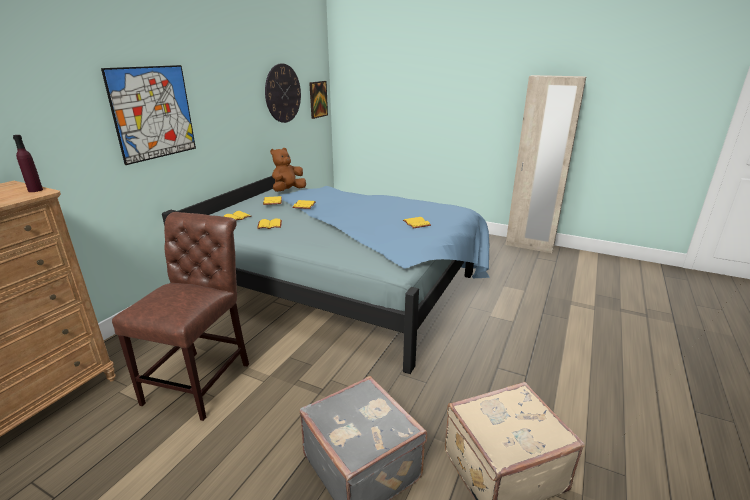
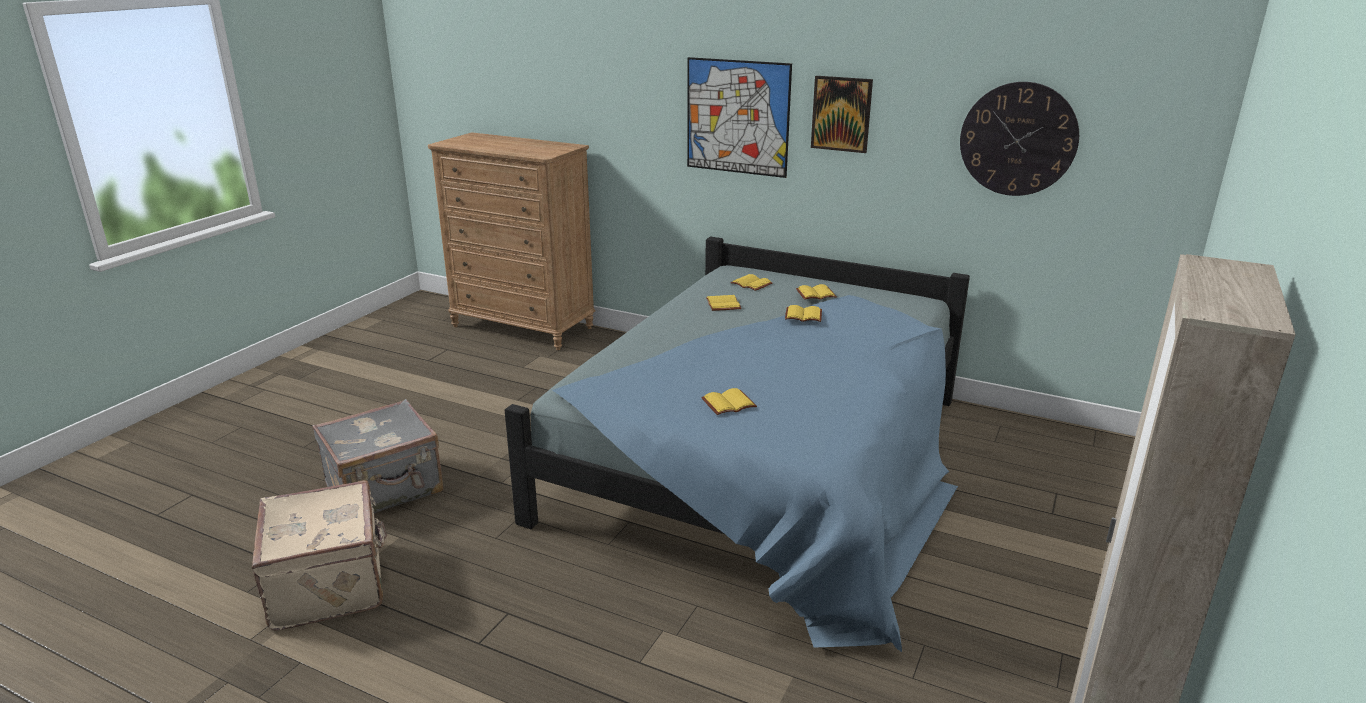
camera: 90 degrees right, 0 degrees up
purple bottle [13,135,43,192] -> none
brown chair [112,212,249,421] -> none
brown plush toy [270,148,306,192] -> none
picture [309,81,328,119] -> picture moved to [811,76,873,153]

